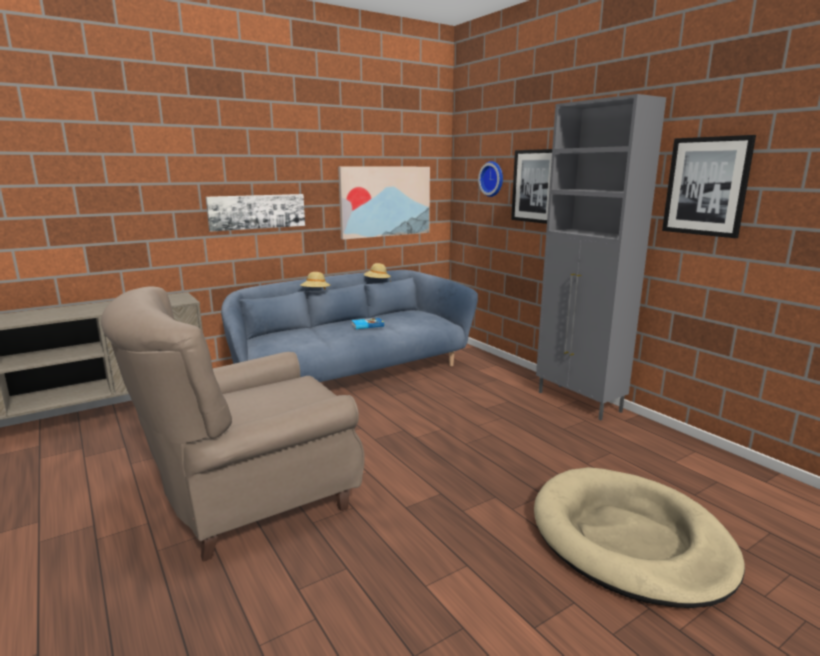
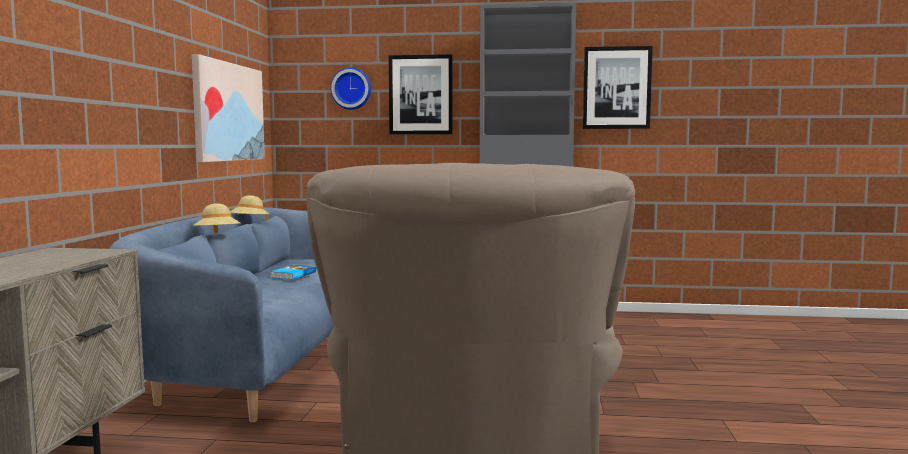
camera: 50 degrees left, 10 degrees down
picture [206,194,305,232] -> none
beige dog bed [534,467,745,608] -> none

